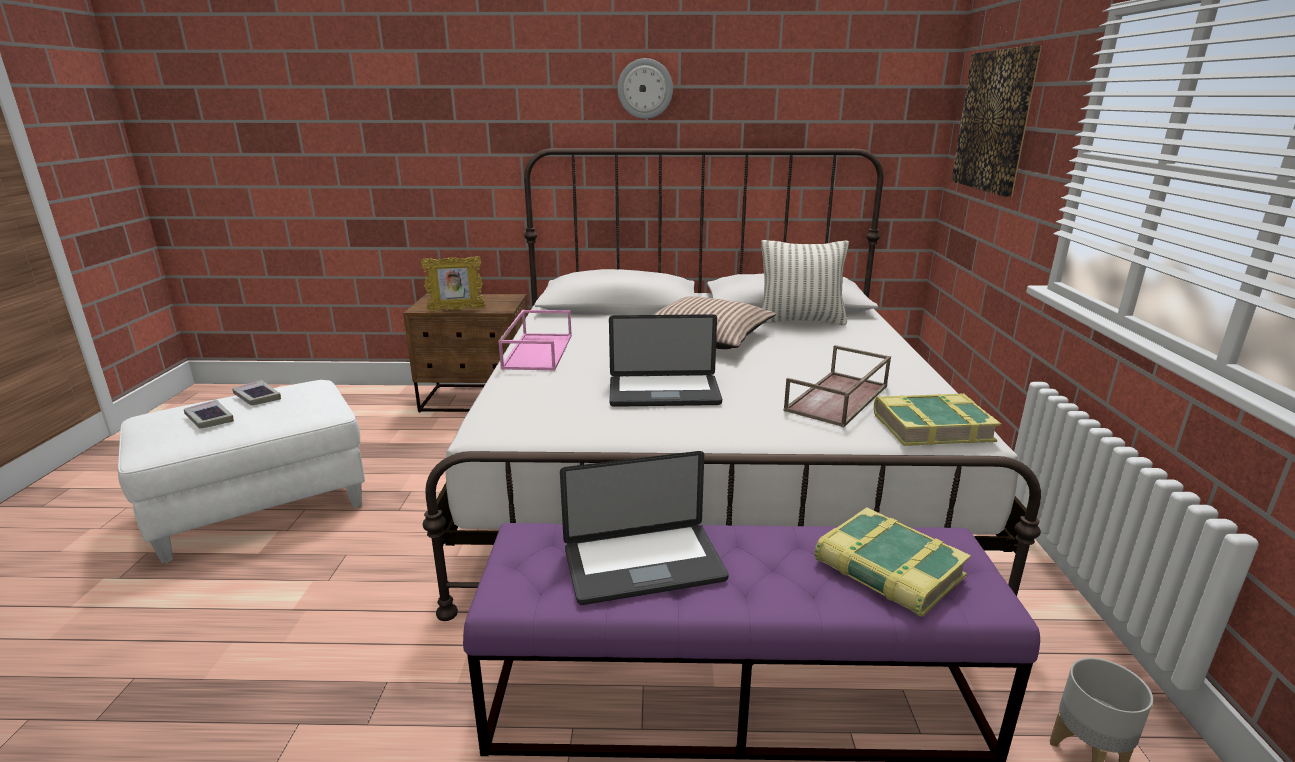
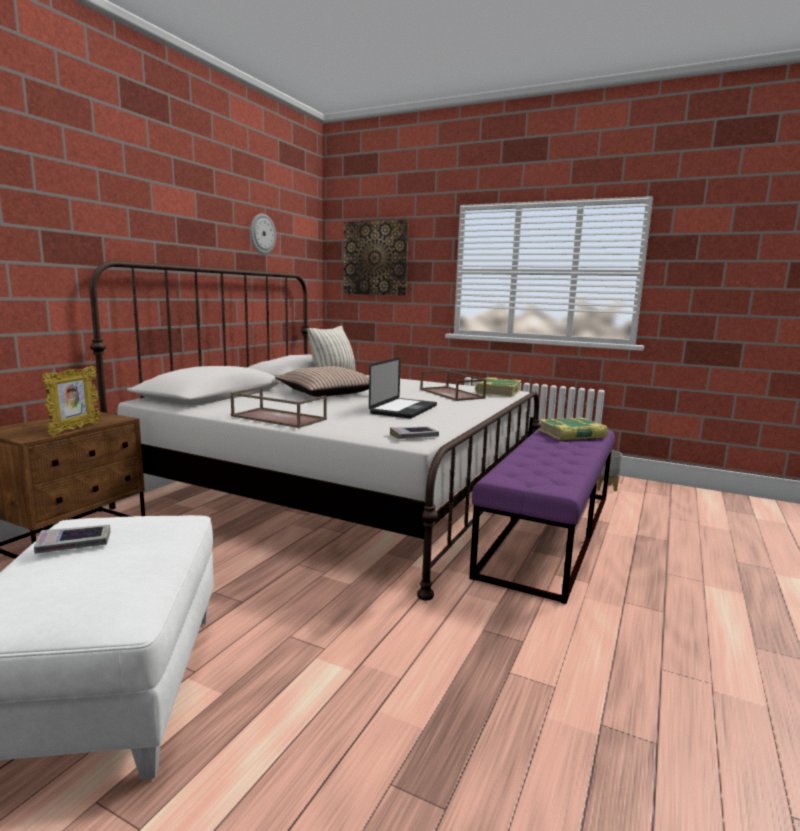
camera: 65 degrees left, 10 degrees down
book [184,400,234,429] -> book moved to [390,427,439,439]
pink tray [498,310,572,371] -> brown tray [230,387,327,428]
laptop [560,451,729,605] -> none
wall clock [617,58,673,119] -> wall clock moved to [250,214,276,254]

